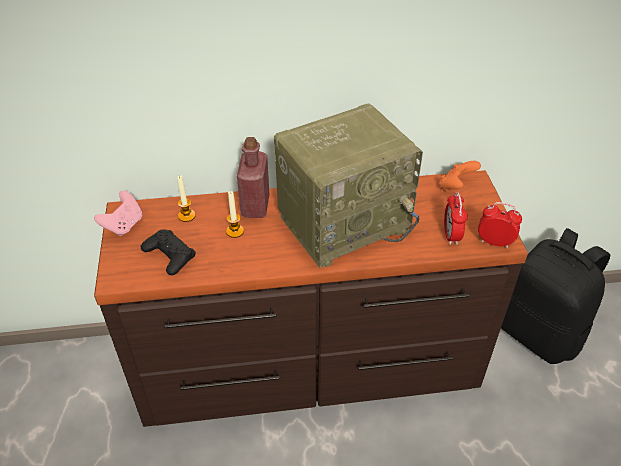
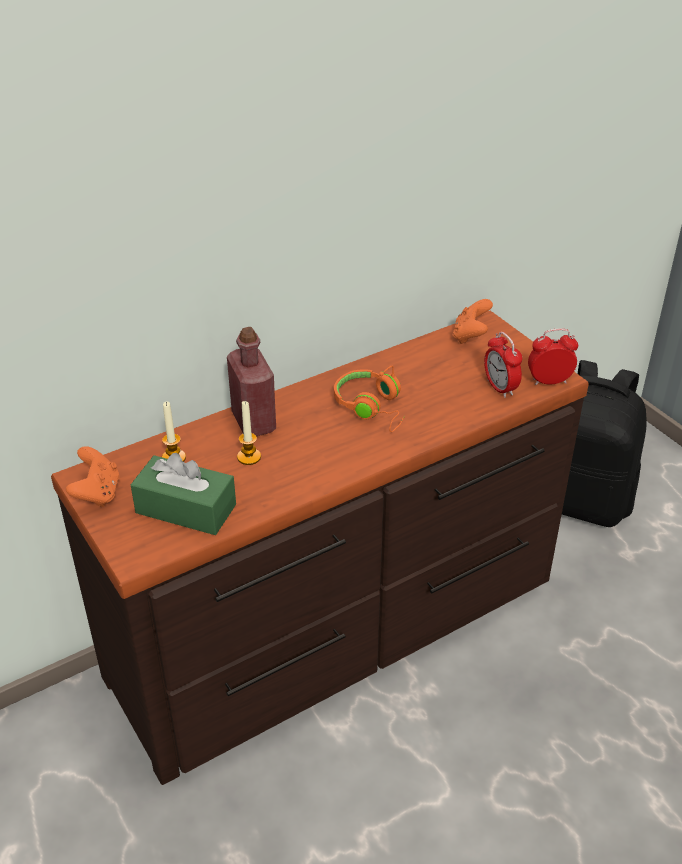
camera: 25 degrees left, 5 degrees down
pink game controller [94,191,142,236] -> orange game controller [66,446,120,507]
black game controller [141,229,196,276] -> green tissue box [131,453,236,535]
radio [274,104,423,268] -> orange headphones [334,366,405,432]

